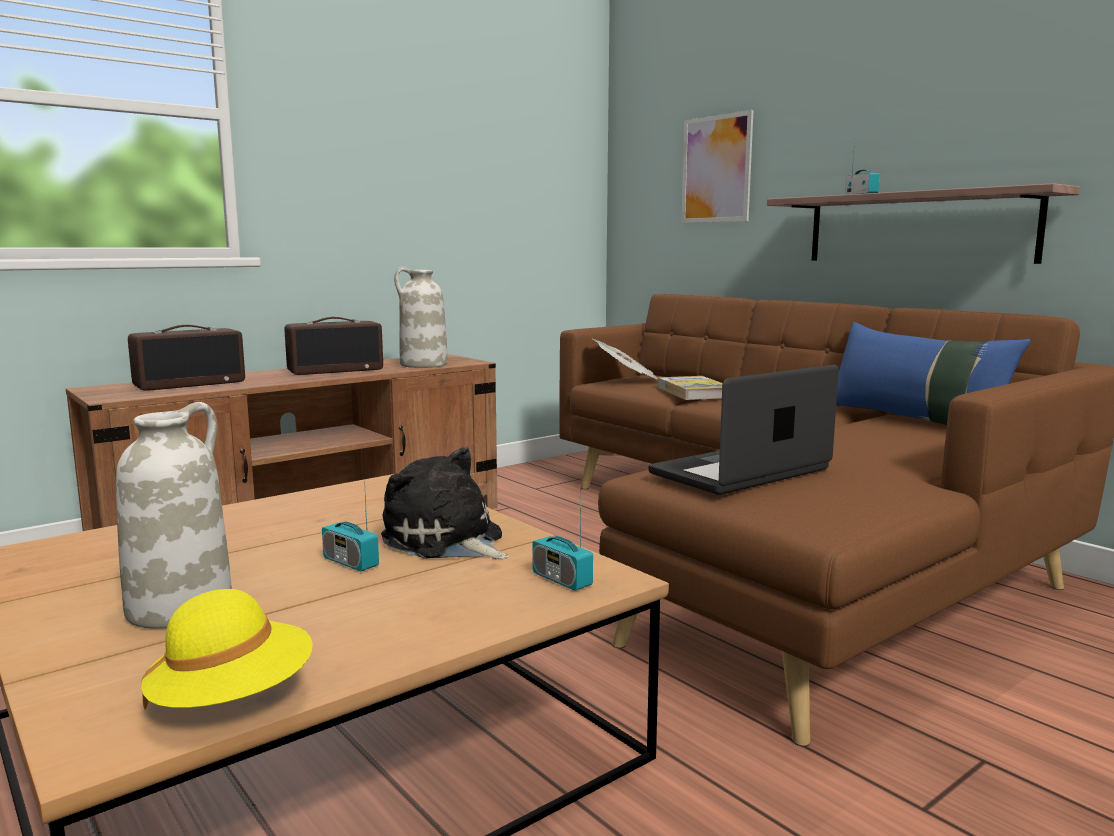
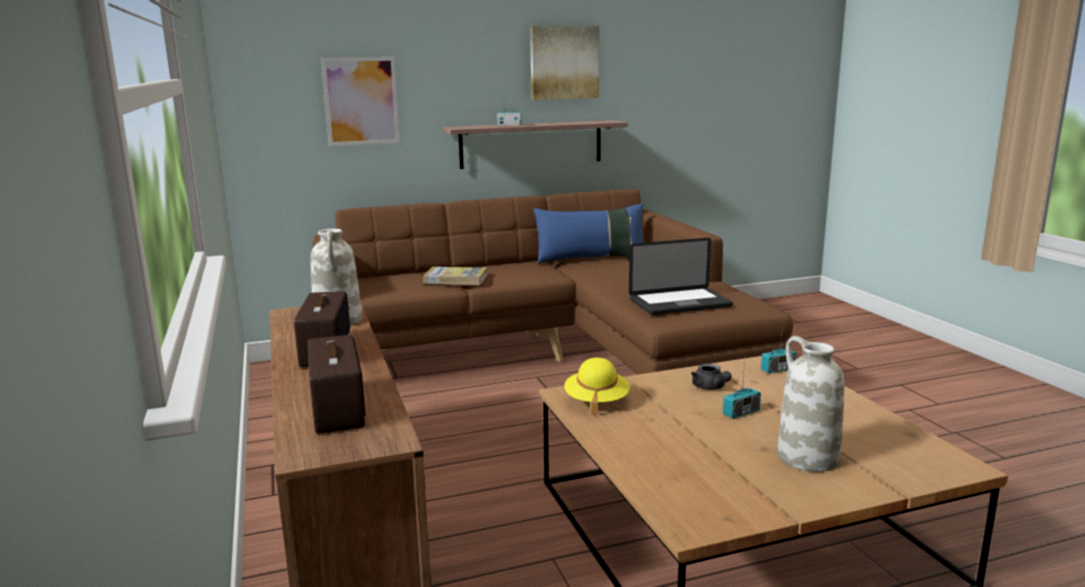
camera: 70 degrees left, 5 degrees up
yellow hat [141,589,313,710] -> yellow hat moved to [564,358,630,416]
plush toy [381,447,509,559] -> grey teapot [691,363,732,390]
newspaper [591,338,658,380] -> none
laptop [648,365,839,495] -> laptop turned 90 degrees counterclockwise [629,238,733,315]
none -> picture [530,25,599,100]

